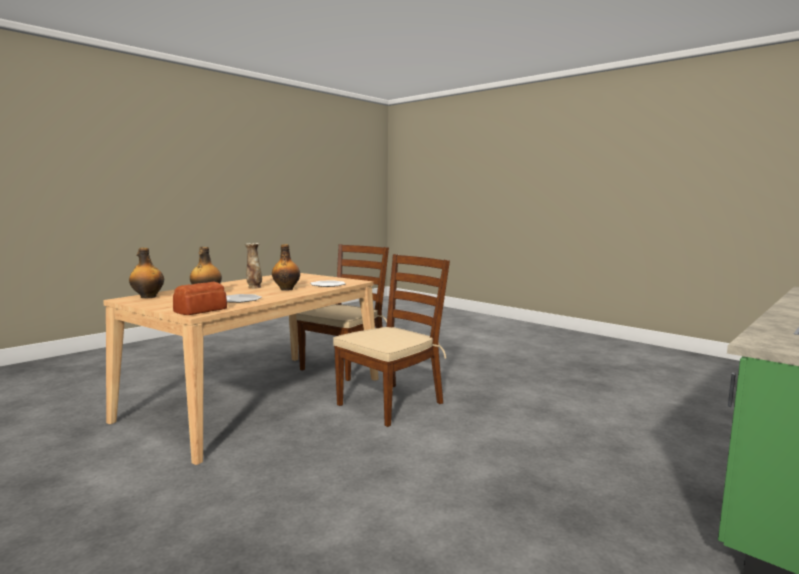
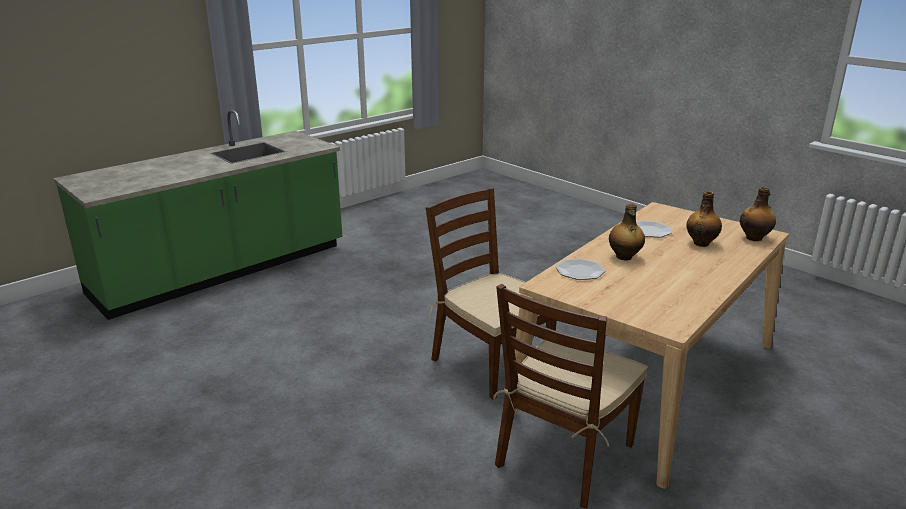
camera: 175 degrees left, 15 degrees up
bread [173,281,227,315] -> none
vase [245,243,262,289] -> none
brown chair [333,254,450,427] -> brown chair turned 90 degrees clockwise [426,188,557,399]

